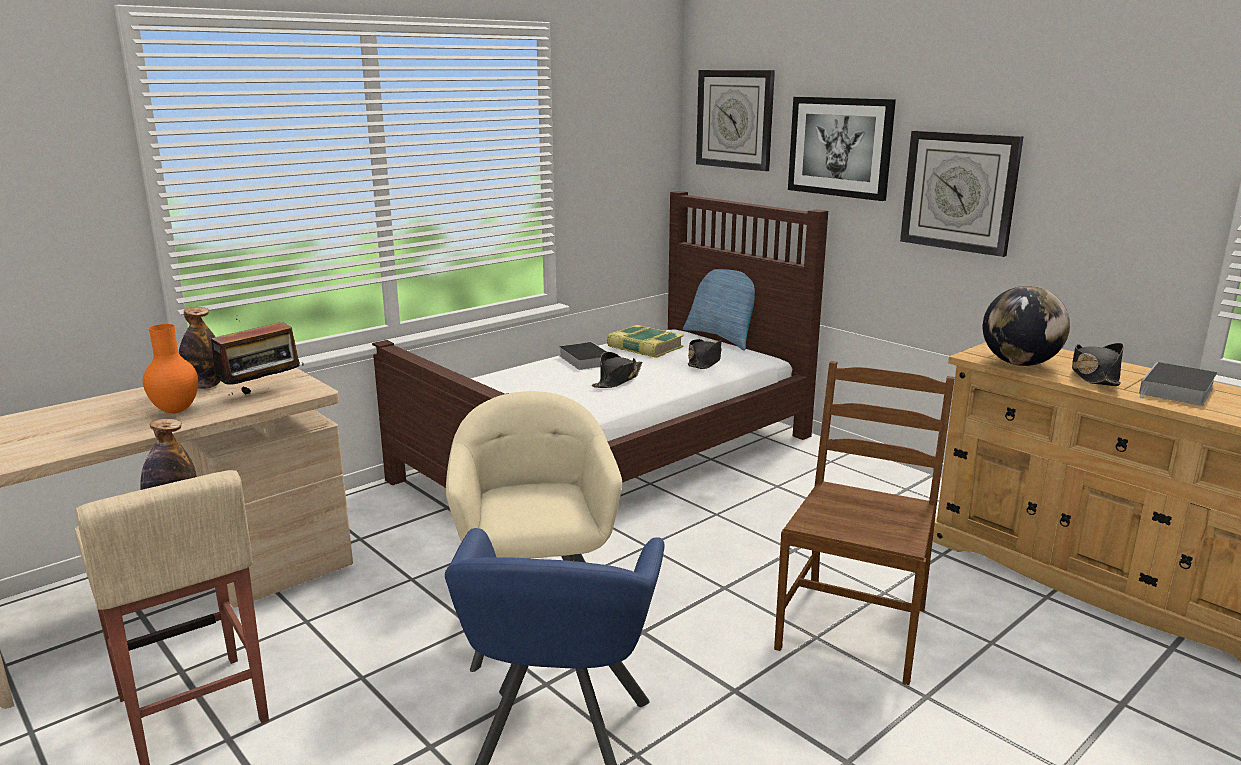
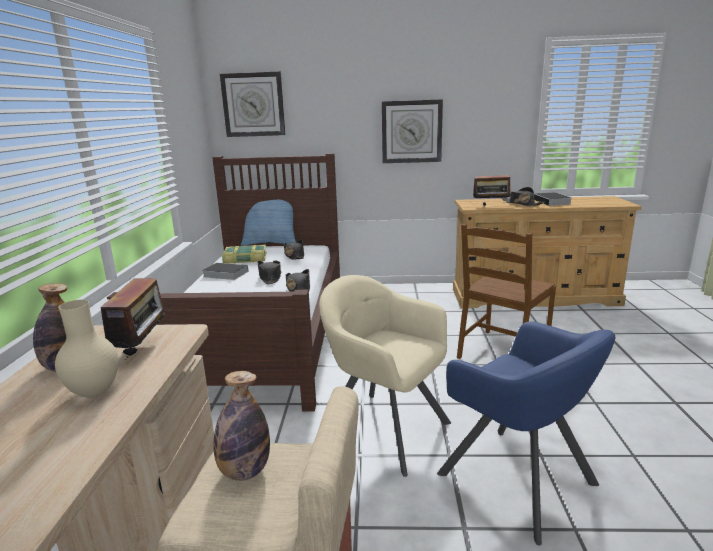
camera: 45 degrees left, 0 degrees up
orange vase [143,324,198,413] -> beige vase [55,300,118,397]
brown chair [774,361,955,685] -> brown chair turned 120 degrees counterclockwise [457,224,556,359]
picture [788,97,896,201] -> none
globe [983,286,1070,366] -> radio [473,168,511,206]
none -> black hat [285,269,310,292]

